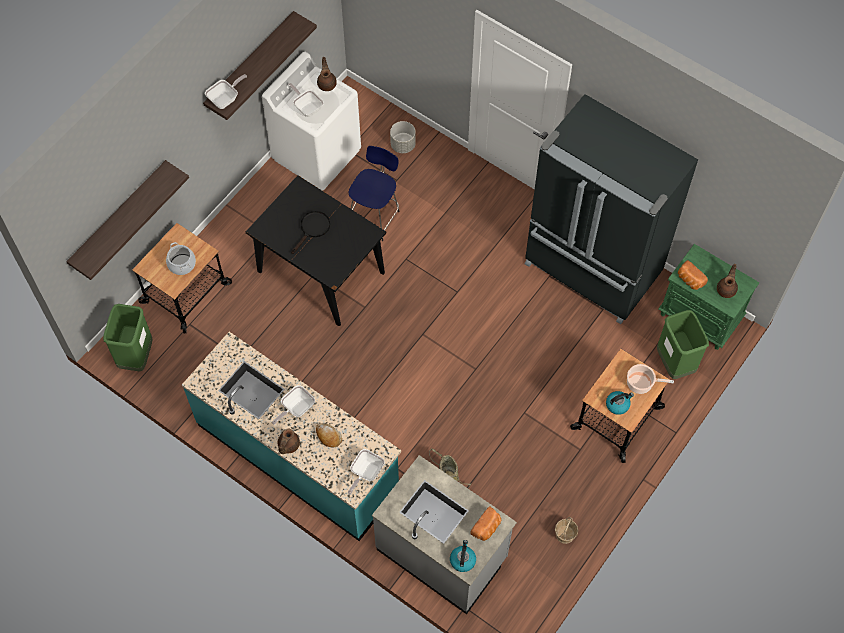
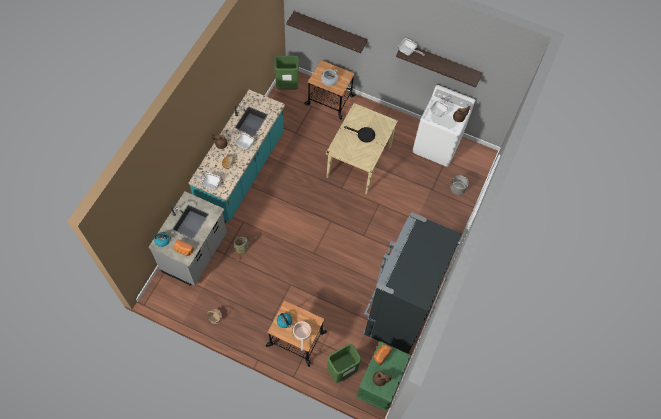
camera: 75 degrees right, 0 degrees up
black dining table [246,175,386,326] -> beige dining table [326,103,398,195]
blue stool [349,146,400,241] -> none

